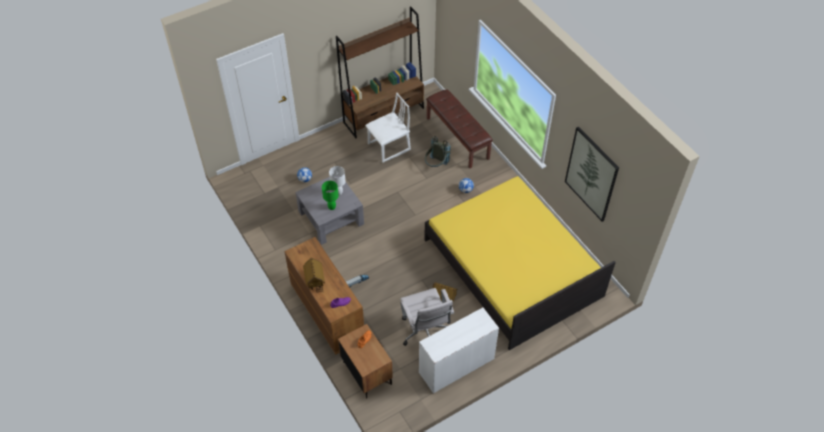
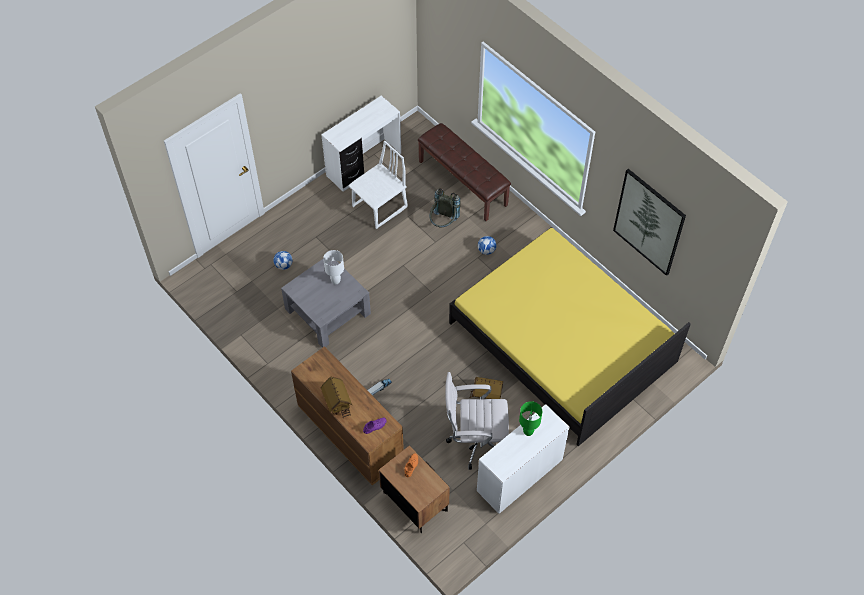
camera: 10 degrees left, 5 degrees up
green table lamp [322,181,339,210] -> green table lamp moved to [519,401,542,436]
brown bookcase [336,6,424,138] -> white desk [321,95,401,191]
white office chair [400,288,454,346] -> white office chair turned 120 degrees clockwise [445,372,509,470]

